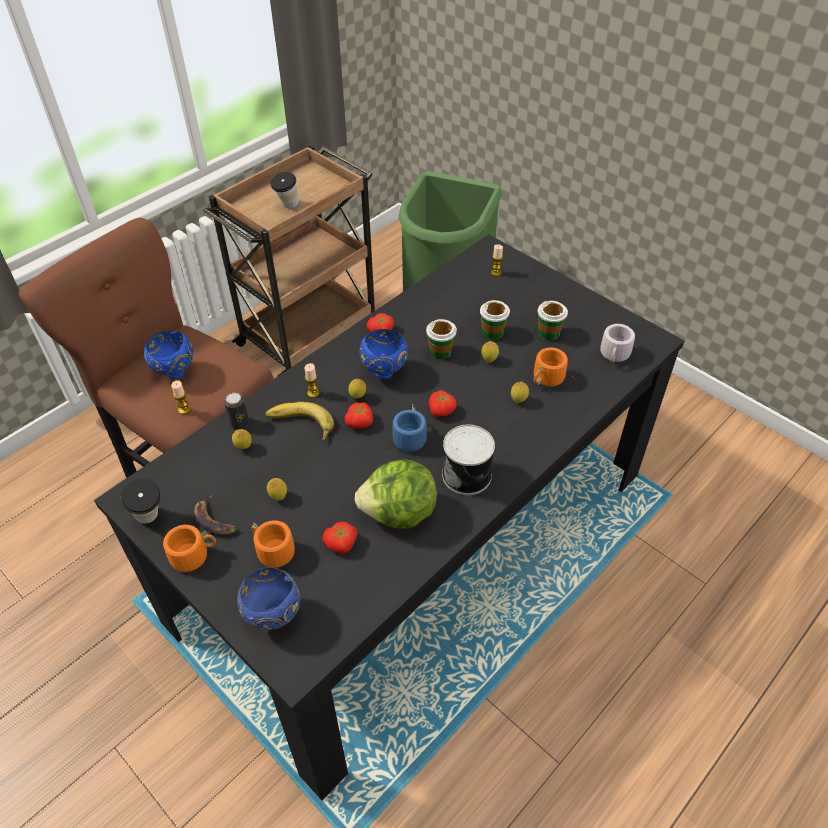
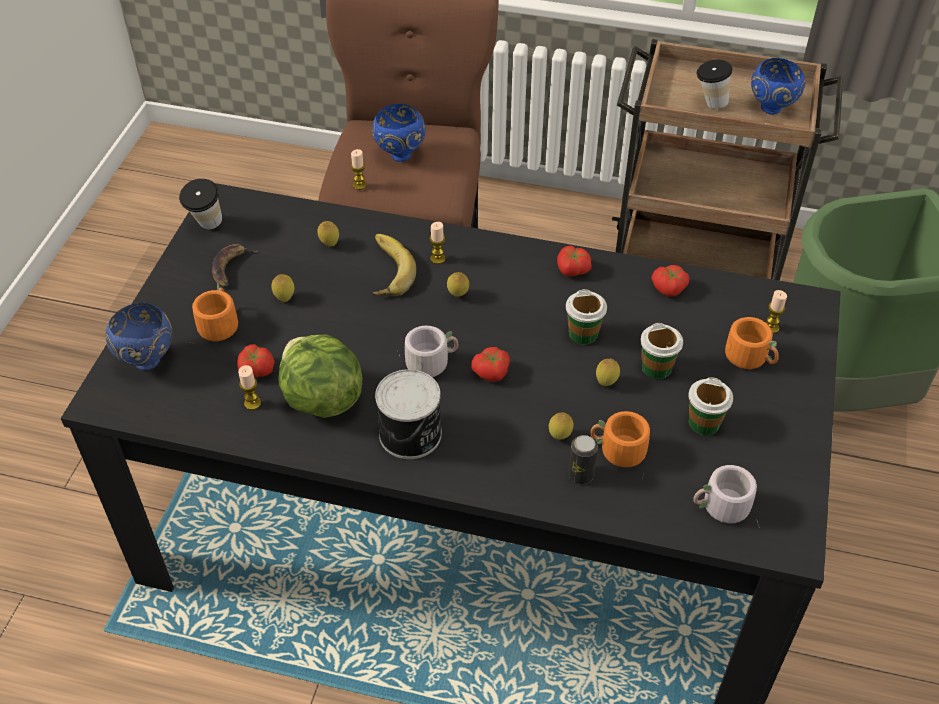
camera: 60 degrees right, 0 degrees up
orange mug [163,525,216,572] -> orange mug moved to [725,317,779,369]
can [224,393,249,429] -> can moved to [568,435,598,484]
tomato [345,402,373,429] -> tomato moved to [651,265,689,297]
blue bowl [359,329,408,379] -> blue bowl moved to [751,58,805,115]
blue mug [387,405,427,452] -> grey mug [399,326,458,377]
none -> candle [238,365,261,410]

